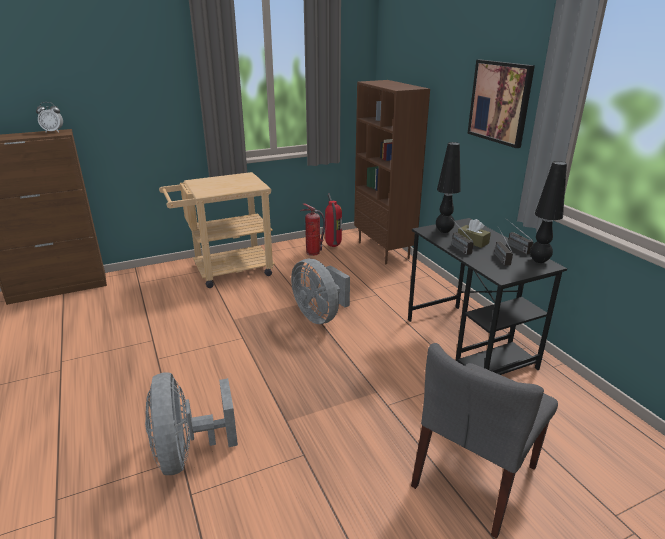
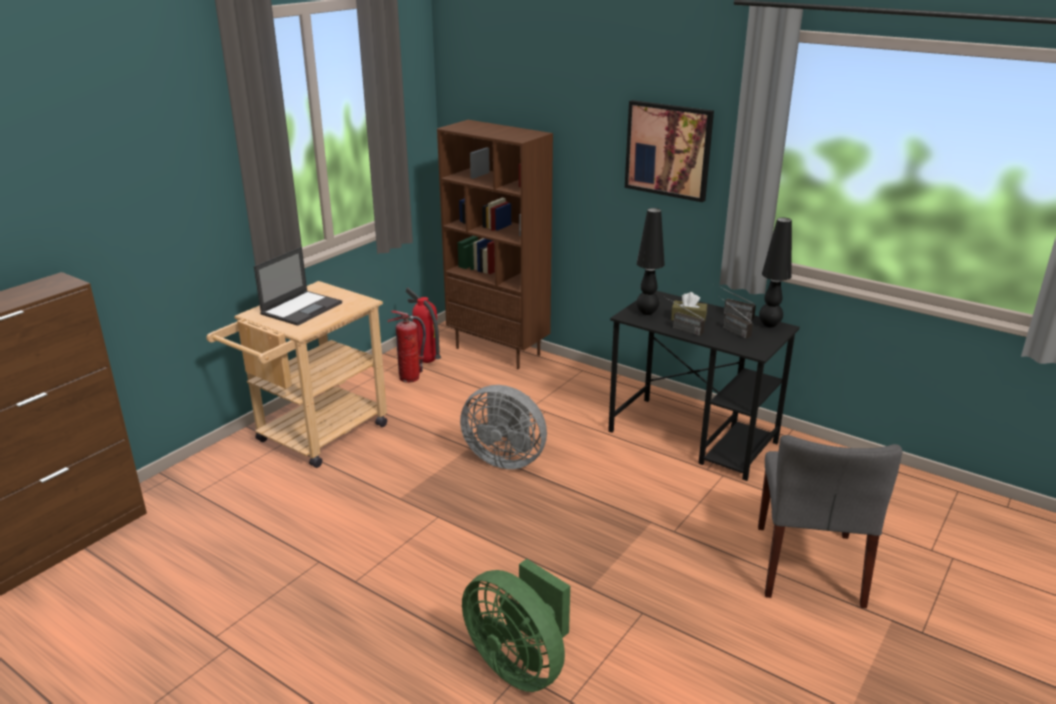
camera: 30 degrees left, 0 degrees up
alarm clock [36,102,63,133] -> none
grey fan [145,372,238,475] -> green fan [462,559,570,692]
none -> laptop [254,247,342,326]

